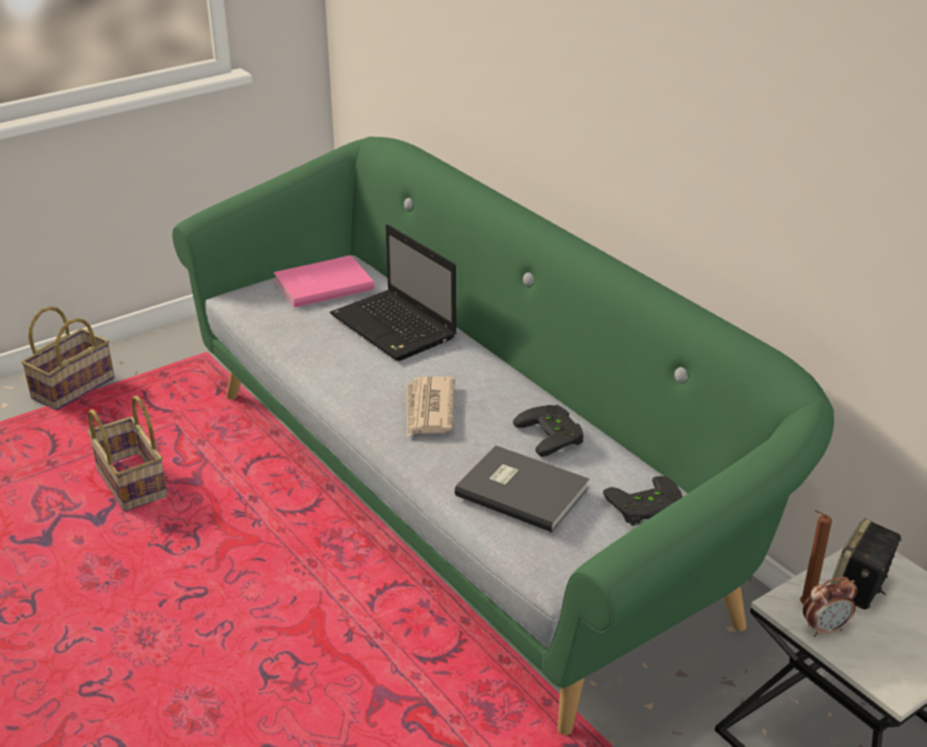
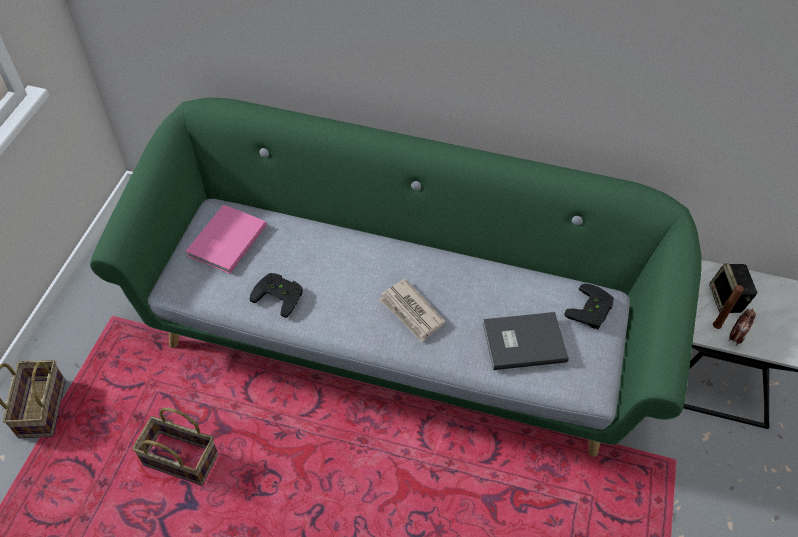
camera: 40 degrees left, 20 degrees up
laptop [330,224,457,361] -> none
black game controller [513,405,583,457] -> black game controller moved to [250,273,303,318]

